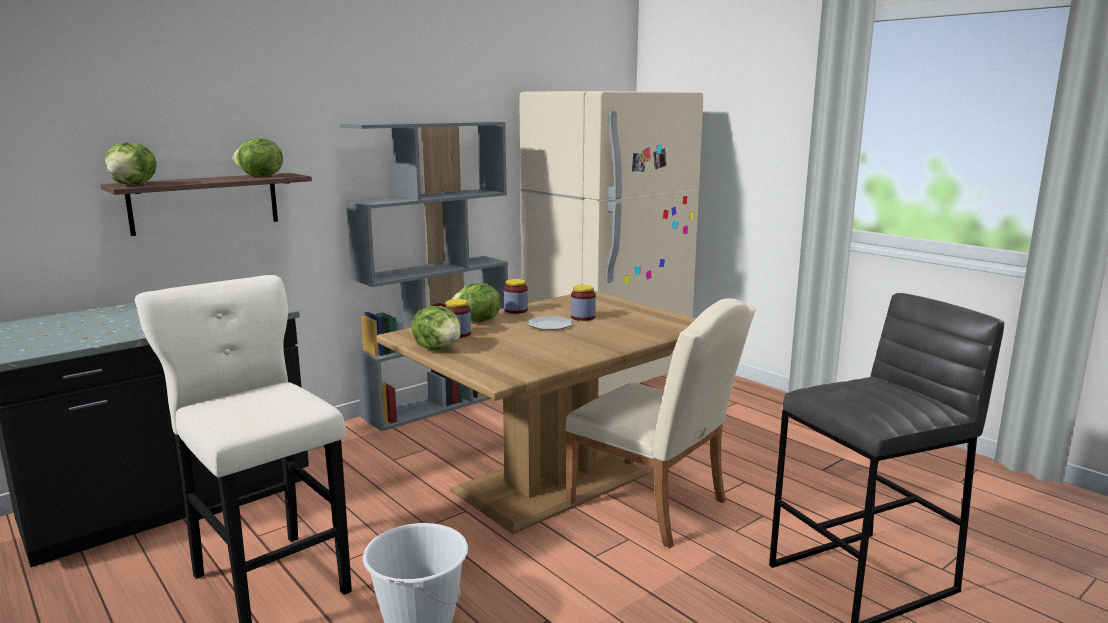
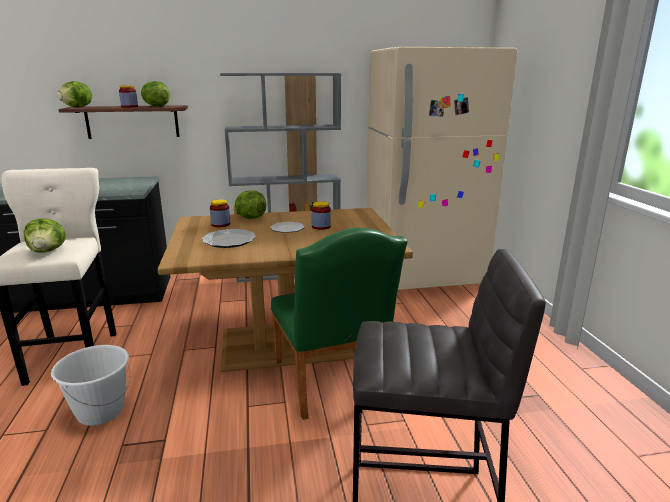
camera: 30 degrees right, 5 degrees up
lettuce [412,306,461,350] -> lettuce moved to [24,219,66,253]
jar [504,279,528,314] -> jar moved to [119,85,138,108]
beige chair [565,298,755,548] -> green chair [271,228,408,420]
none -> plate [202,229,256,248]

